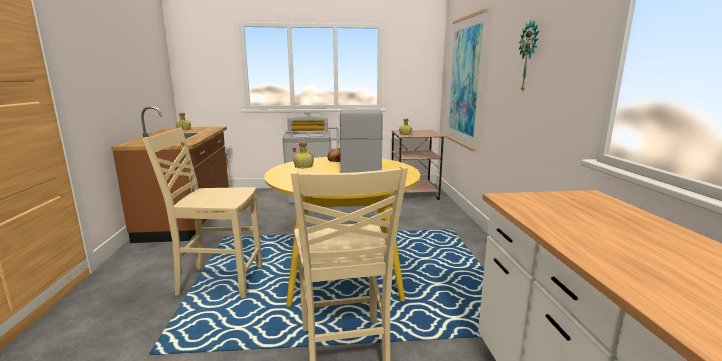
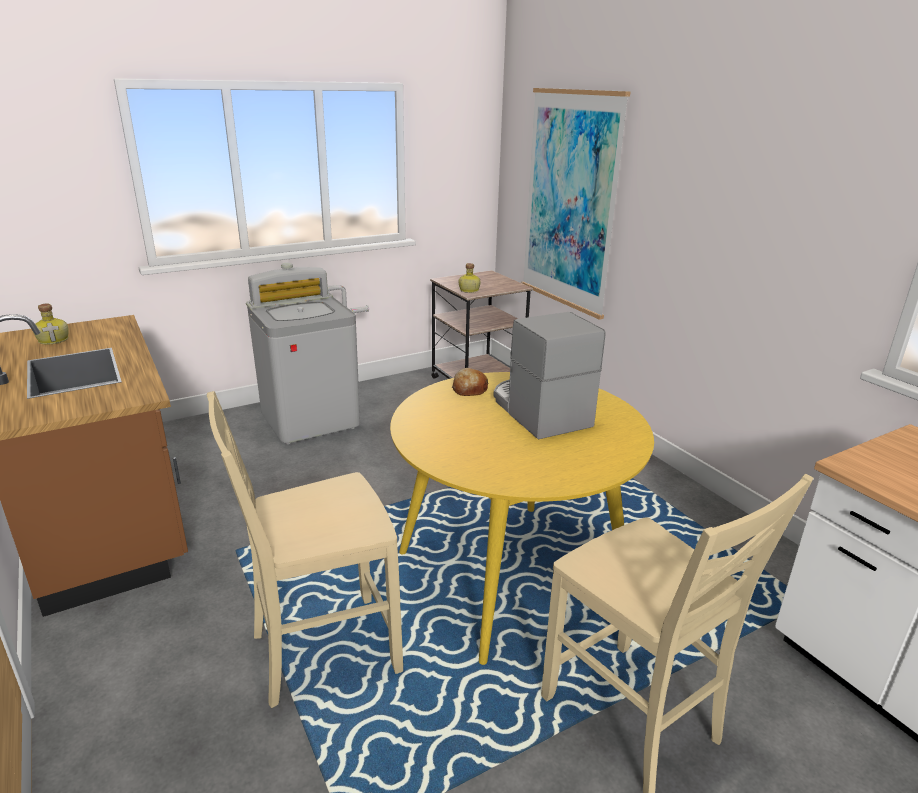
camera: 25 degrees left, 10 degrees up
bottle [293,142,314,168] -> none
wall clock [519,20,539,93] -> none

